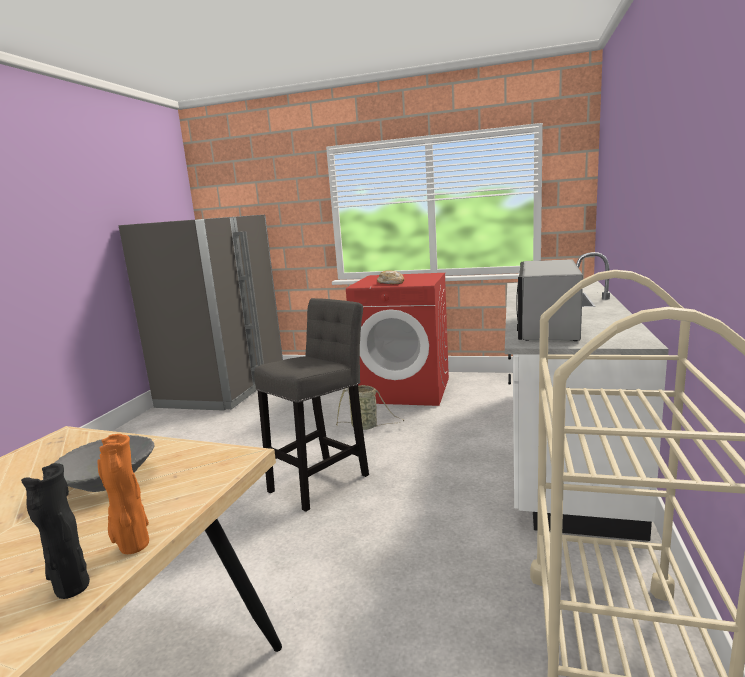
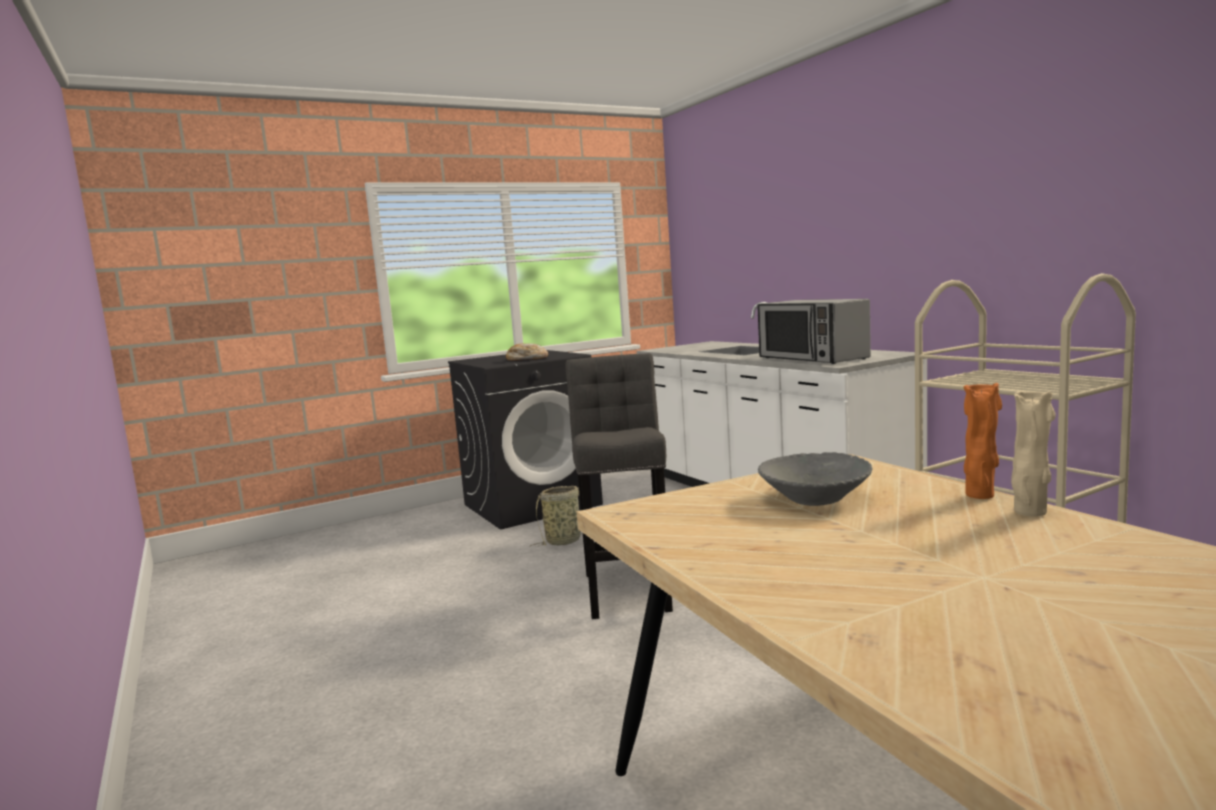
camera: 45 degrees left, 5 degrees down
black vase [21,463,90,599] -> beige vase [1011,391,1056,517]
grey fridge [119,215,283,411] -> none
red washing machine [346,273,449,406] -> black washing machine [448,350,603,530]

